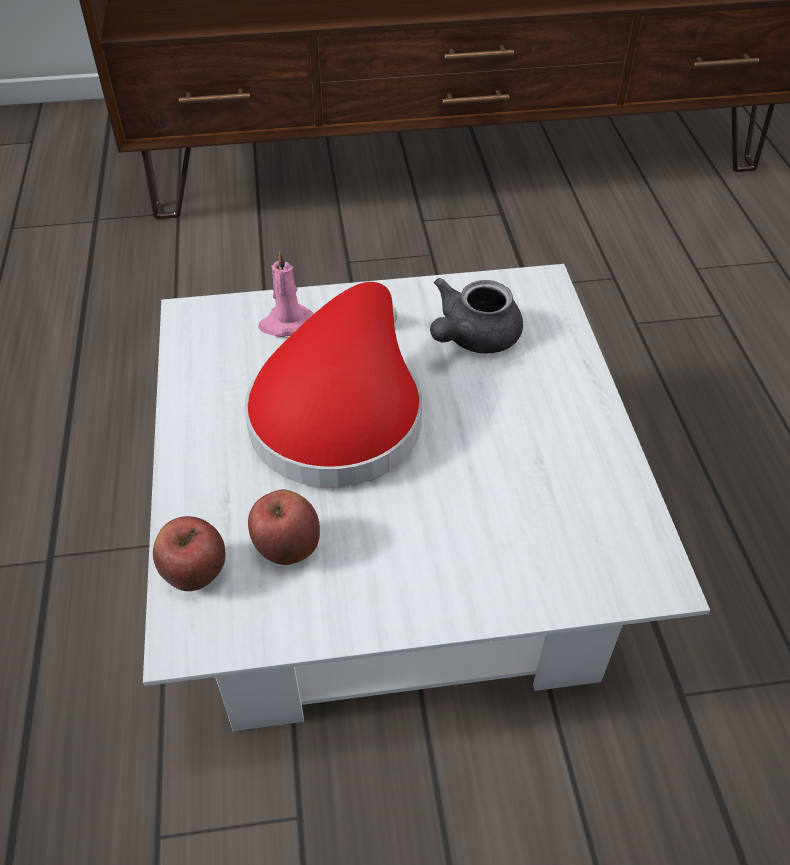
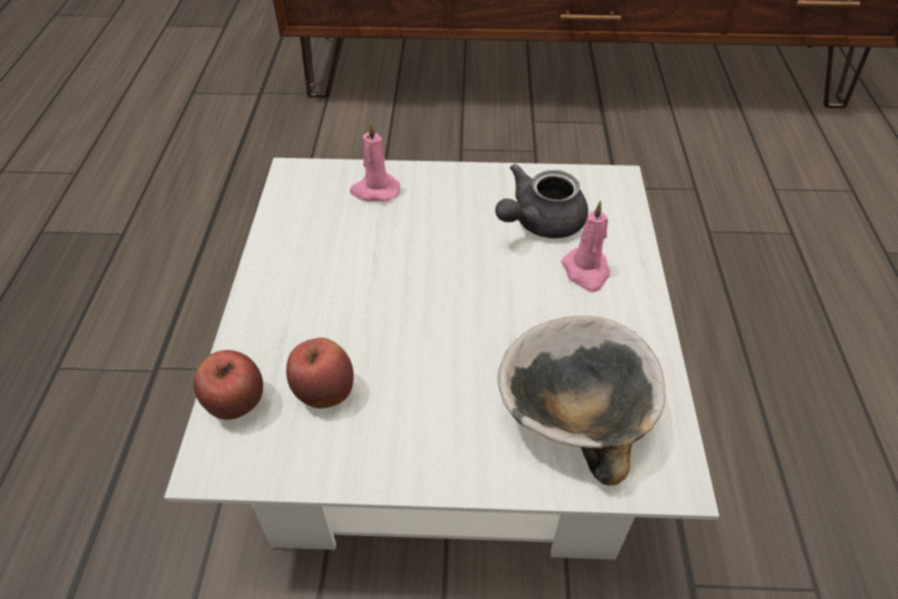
camera: 10 degrees right, 0 degrees up
red hat [244,282,422,487] -> none
none -> bowl [498,316,666,485]
none -> pink candle [561,200,610,292]

